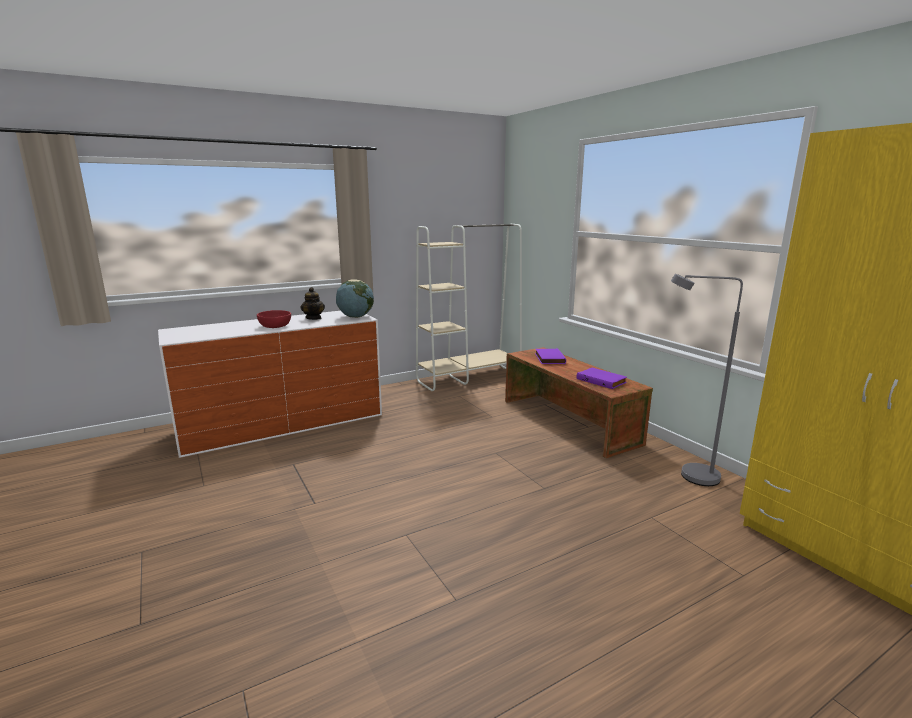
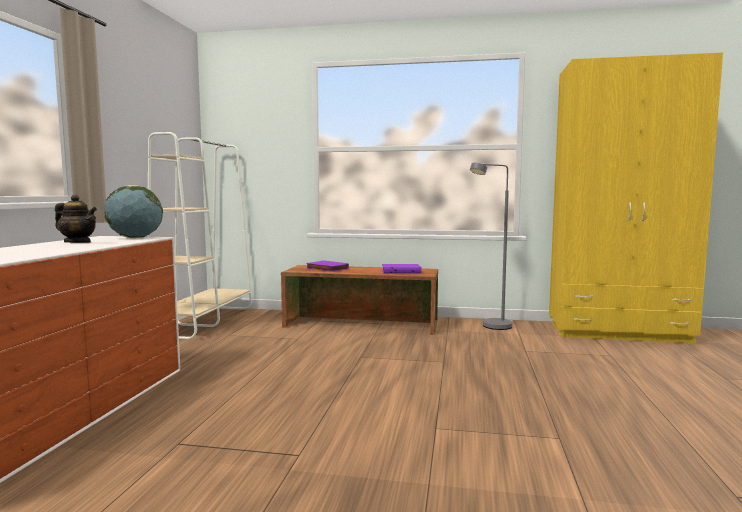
camera: 50 degrees left, 10 degrees down
red bowl [257,310,291,328] -> none

